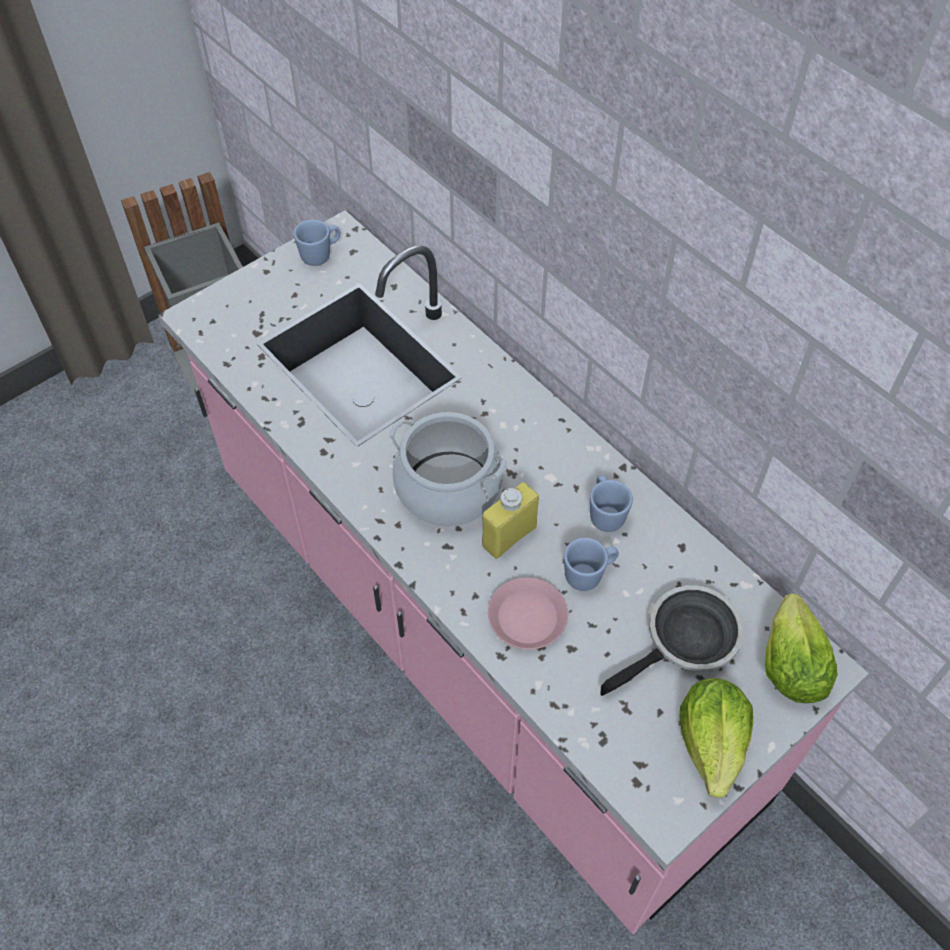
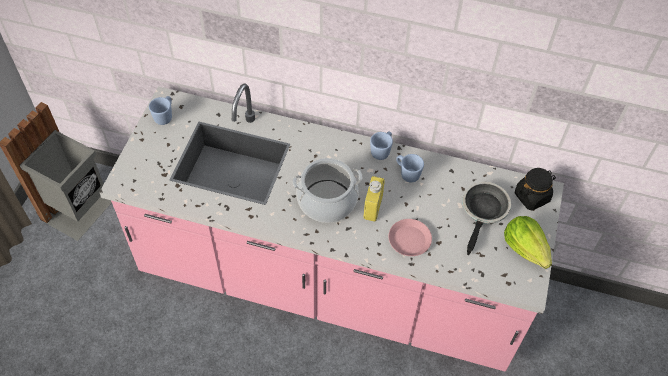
camera: 35 degrees left, 0 degrees up
blue mug [564,538,619,591] -> blue mug moved to [370,131,393,160]
lettuce [765,594,838,703] -> black jar [515,168,556,211]

